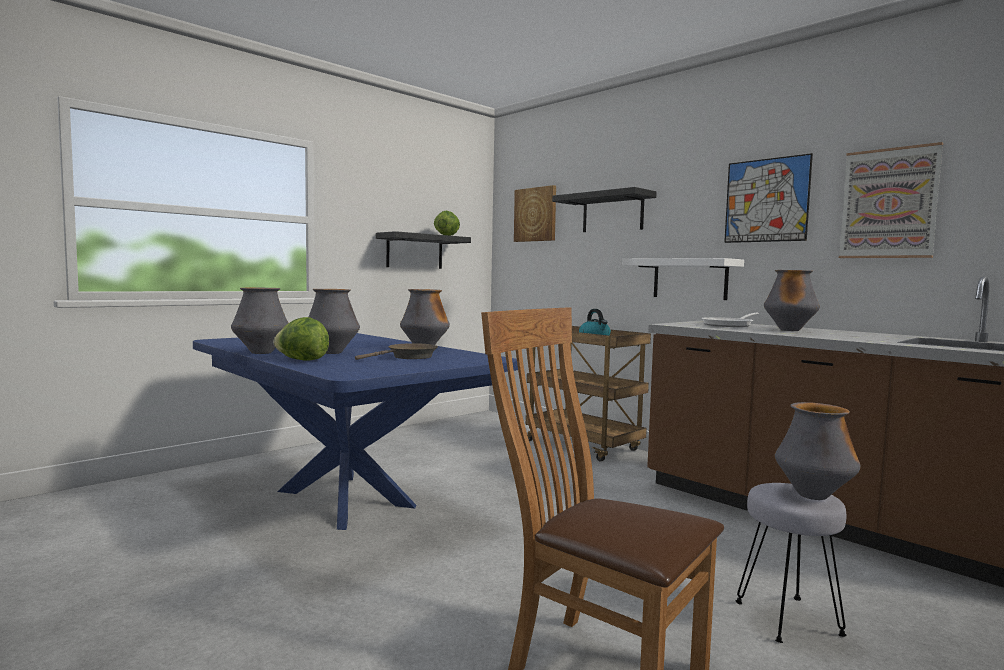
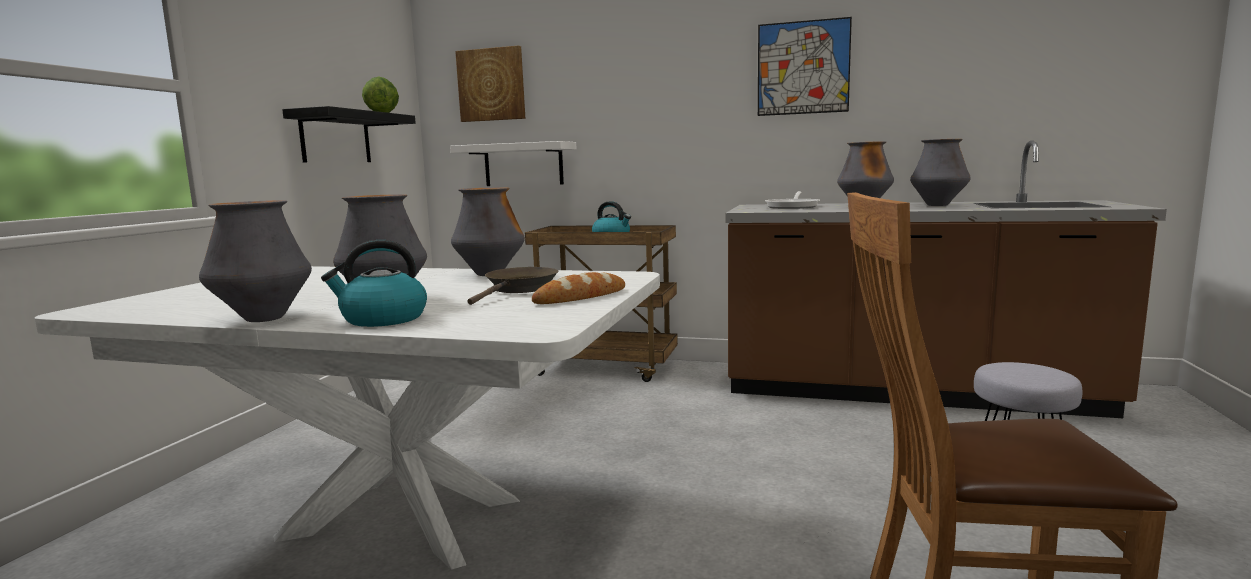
camera: 30 degrees left, 5 degrees up
blue dining table [193,333,518,530] -> white dining table [35,266,660,570]
lettuce [274,317,329,361] -> kettle [321,240,427,327]
black shelf [552,187,657,232] -> none
white shelf [622,258,744,300] -> white shelf moved to [450,141,577,186]
vase [775,402,860,500] -> vase moved to [910,139,971,206]
picture [839,142,943,258] -> none
none -> bread [532,272,625,304]

